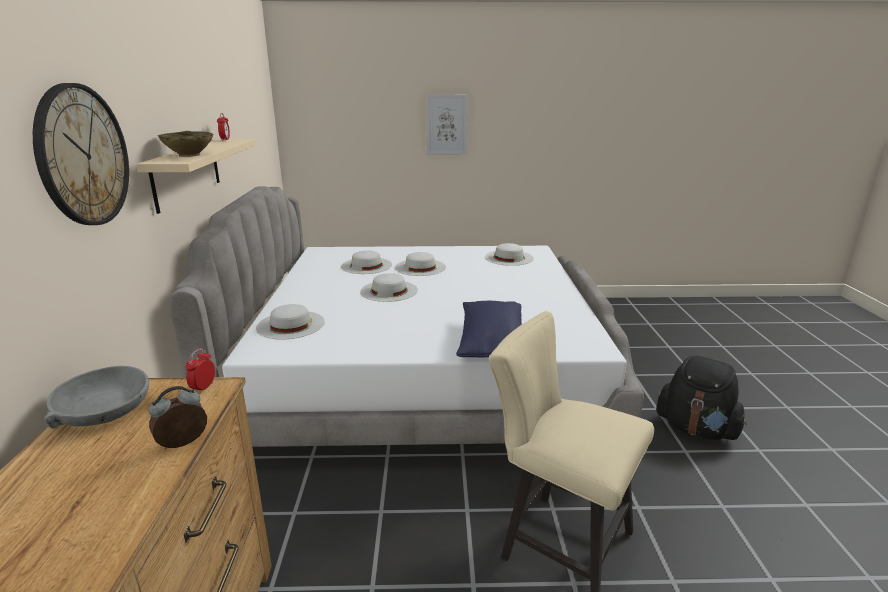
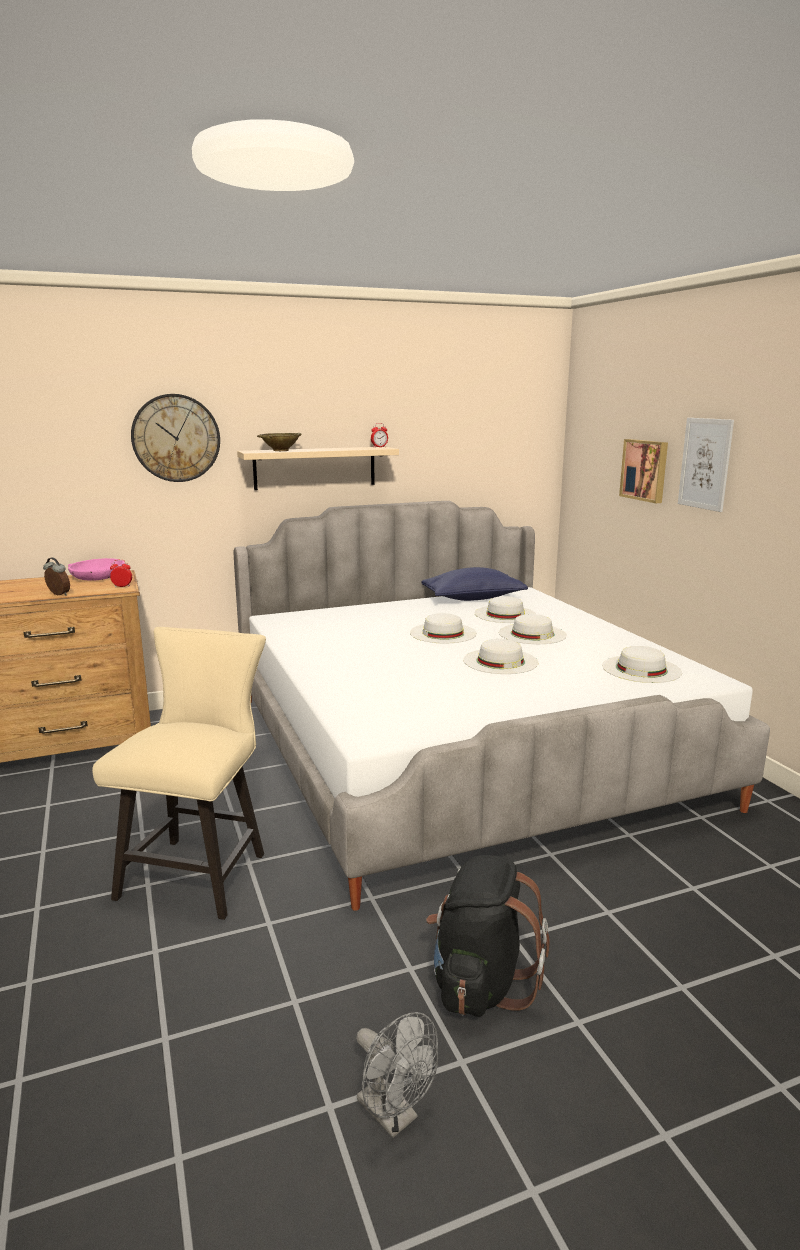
camera: 70 degrees right, 5 degrees down
grey bowl [44,366,149,429] -> pink bowl [68,558,125,581]
white hat [256,304,325,340] -> white hat moved to [463,639,538,674]
blue pillow [456,301,522,357] -> blue pillow moved to [422,567,528,601]
none -> grey fan [356,1012,438,1138]
none -> picture [619,439,668,503]

